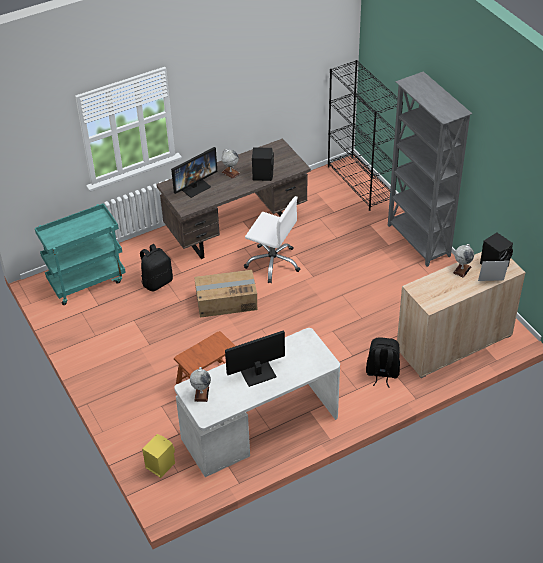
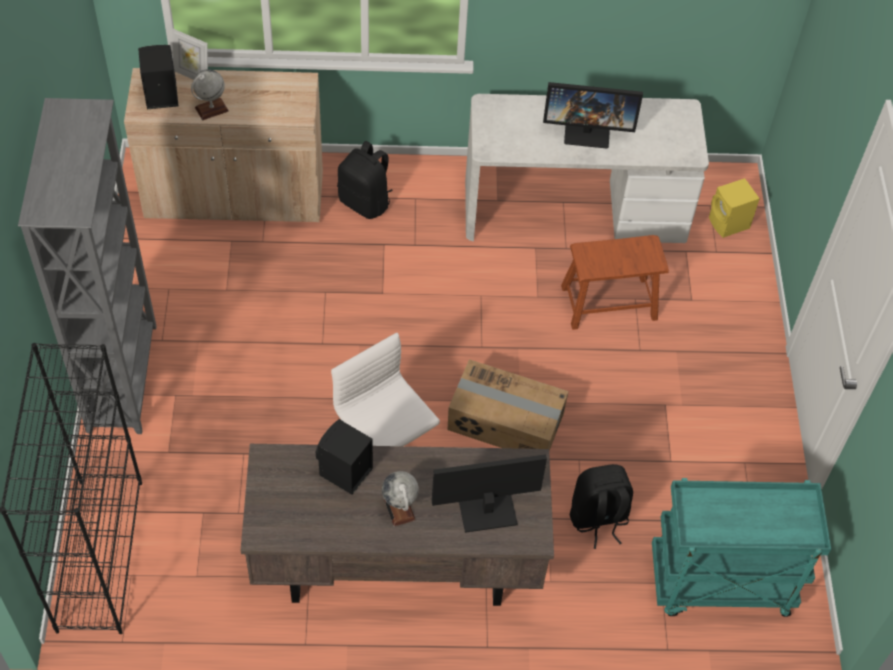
camera: 155 degrees left, 10 degrees up
globe [190,367,211,402] -> none

